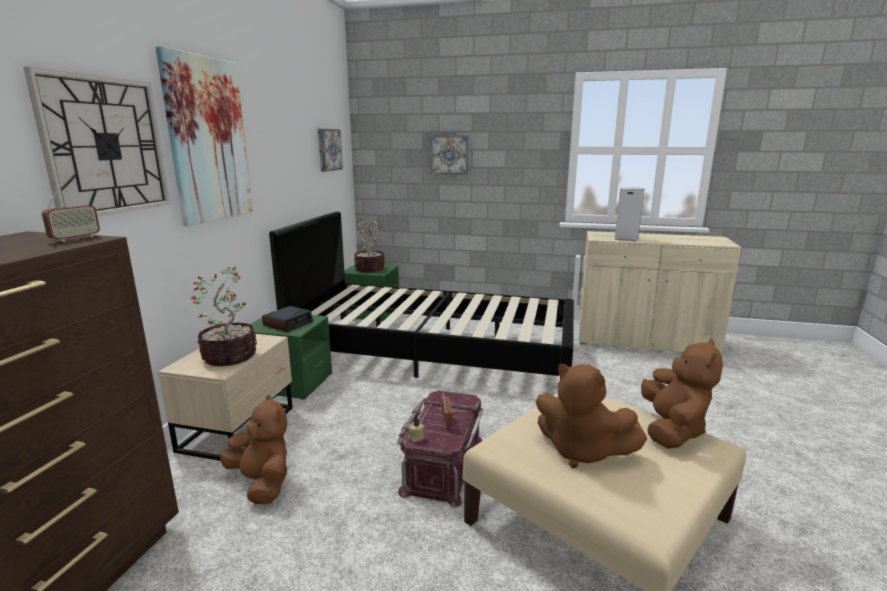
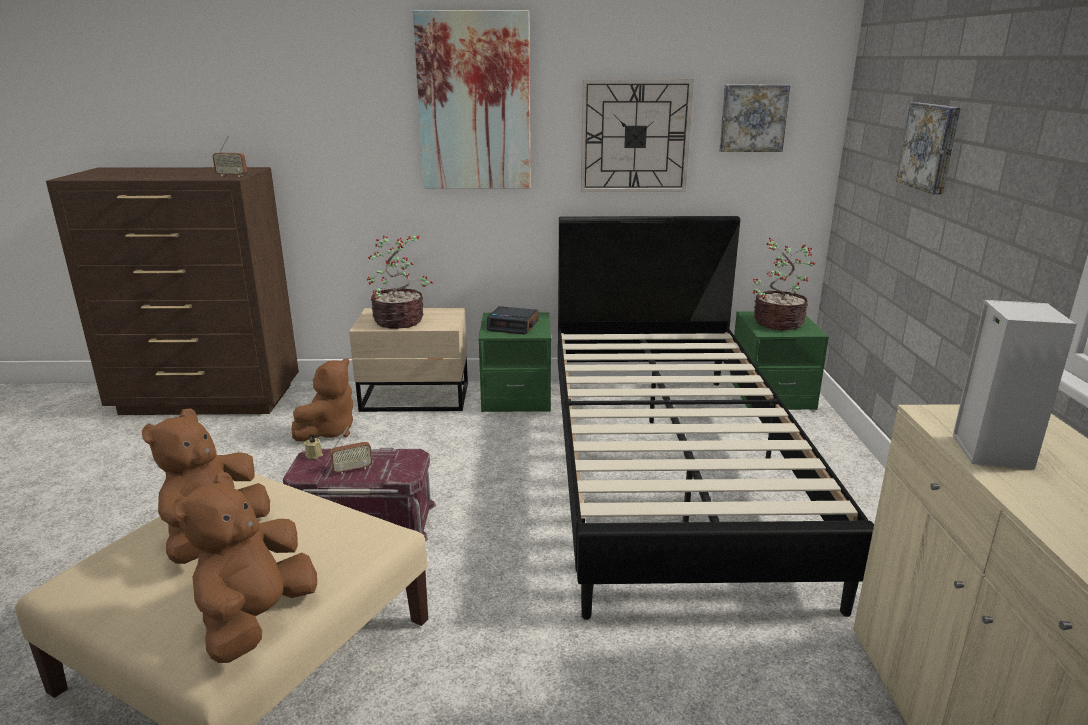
camera: 75 degrees right, 5 degrees up
wall clock [23,67,170,216] -> wall clock moved to [581,79,694,192]
brown plush toy [641,339,723,449] -> brown plush toy turned 105 degrees clockwise [172,472,317,663]

